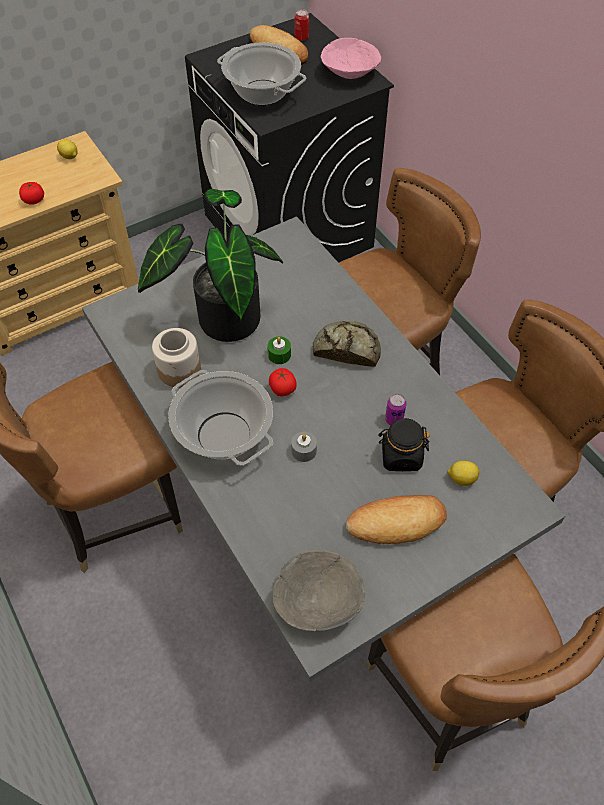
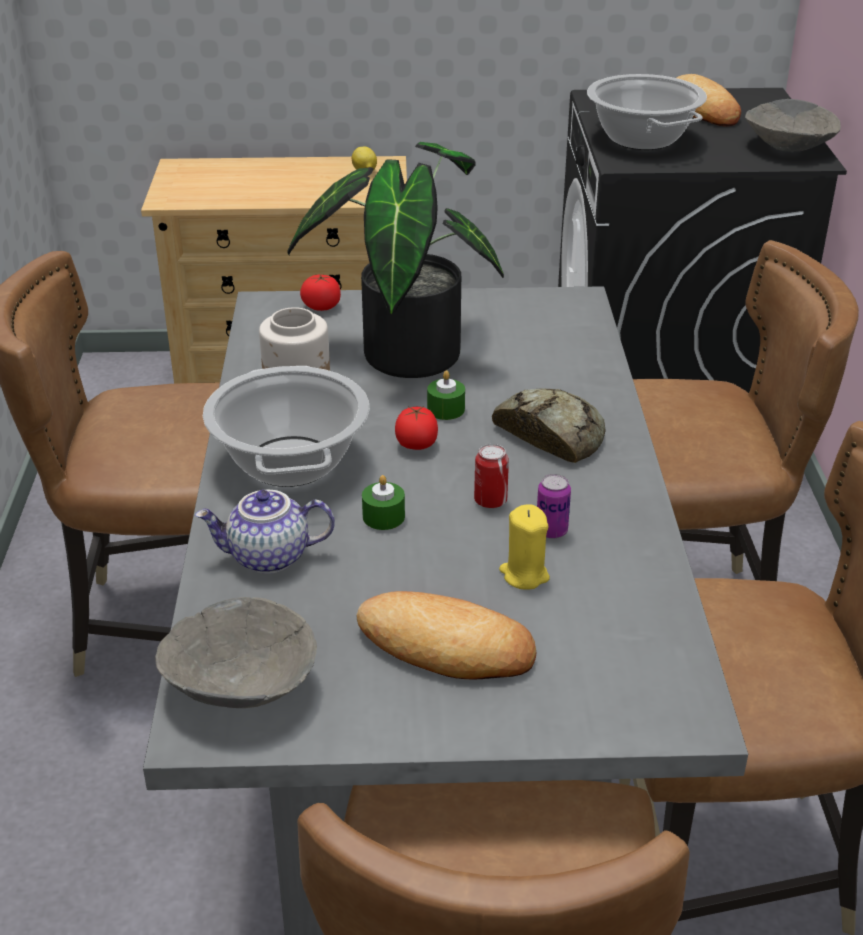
camera: 30 degrees right, 20 degrees down
tomato [19,182,44,205] -> tomato moved to [300,275,341,311]
grey candle [291,432,317,462] -> green candle [362,475,405,530]
can [295,9,309,41] -> can moved to [474,444,509,508]
pink bowl [321,38,381,79] -> grey bowl [745,99,841,151]
black jar [378,418,430,471] -> yellow candle [499,504,550,590]
lemon [447,461,479,486] -> none
none -> teapot [195,490,335,574]

